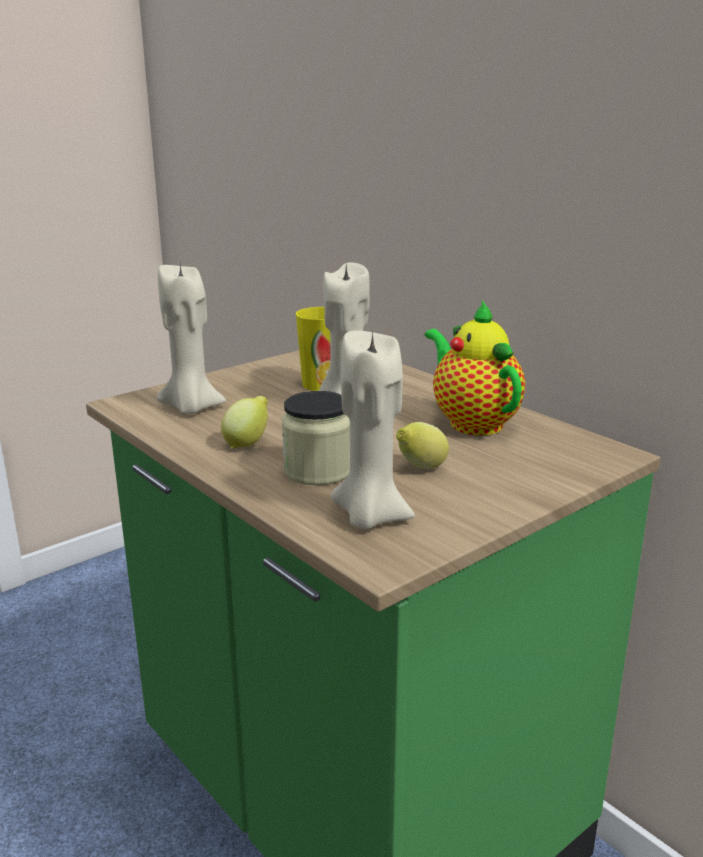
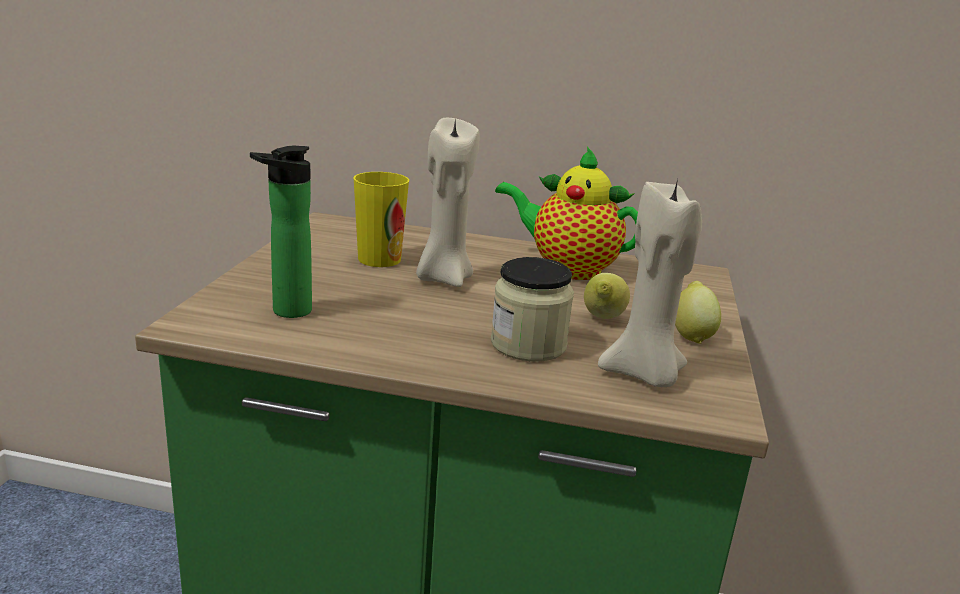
camera: 40 degrees left, 0 degrees up
beige candle [157,264,226,414] -> bottle [250,146,312,318]
lemon [221,396,268,449] -> lemon moved to [675,281,721,344]

